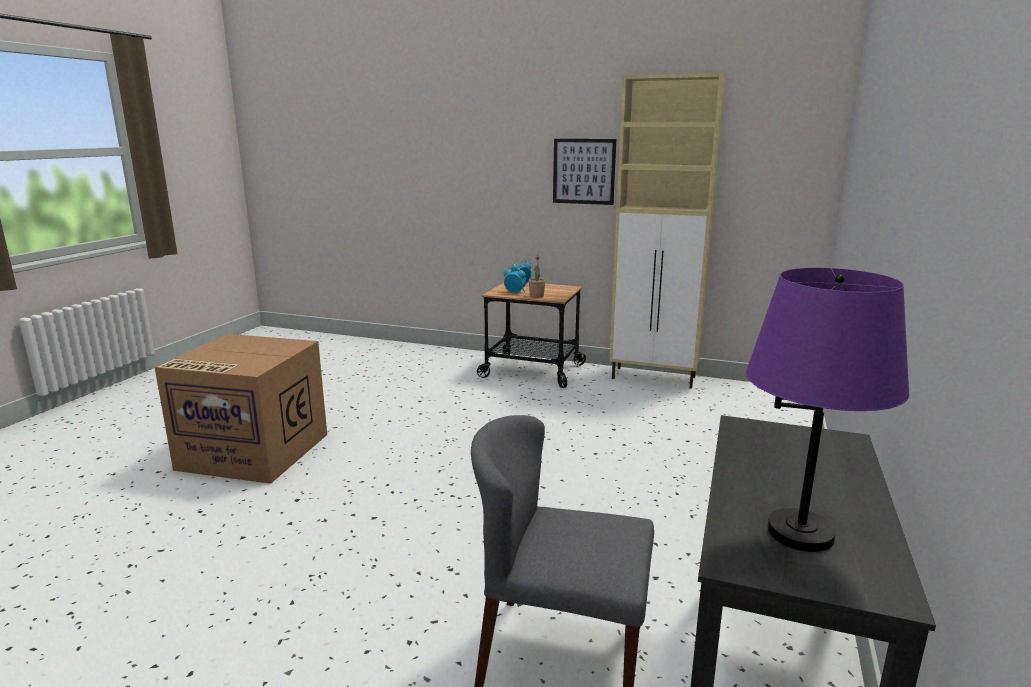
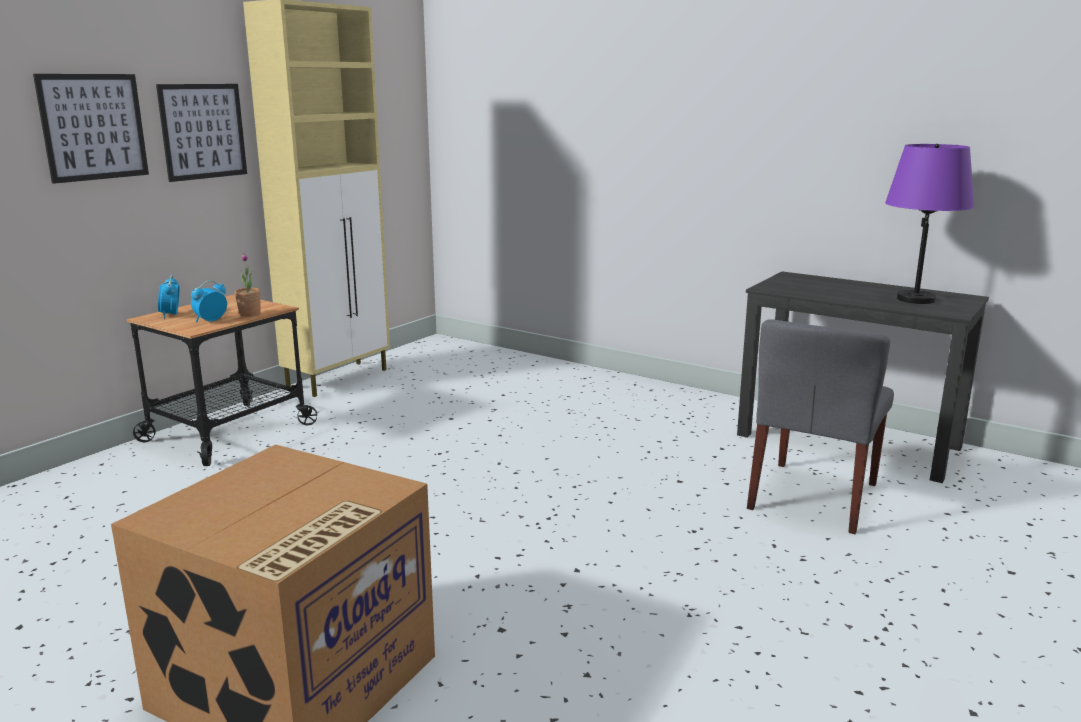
camera: 75 degrees left, 0 degrees up
none -> picture [33,74,149,184]

